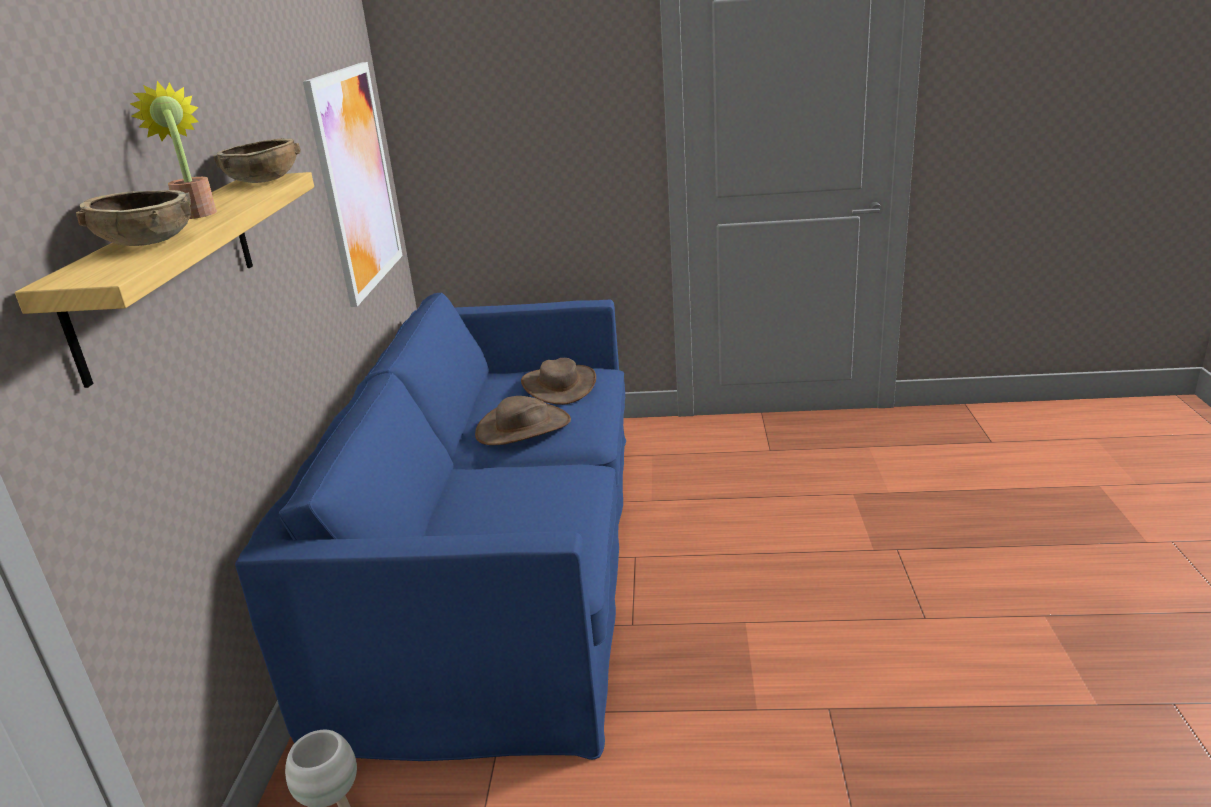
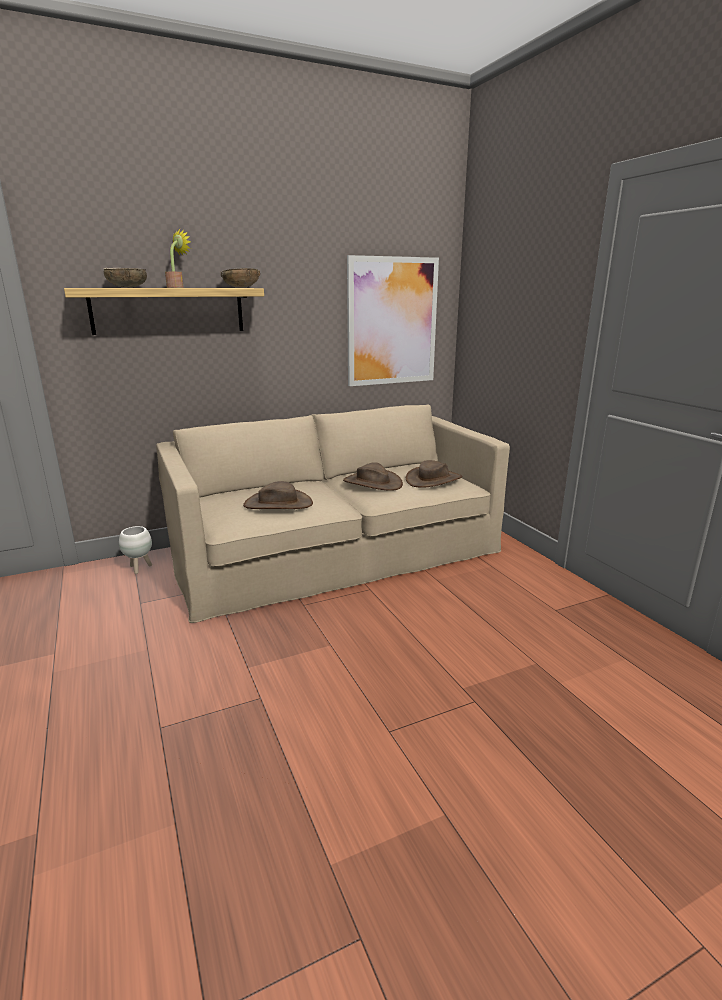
camera: 60 degrees right, 5 degrees down
blue sofa [235,292,626,761] -> beige sofa [156,405,510,623]
none -> brown hat [243,481,313,509]

